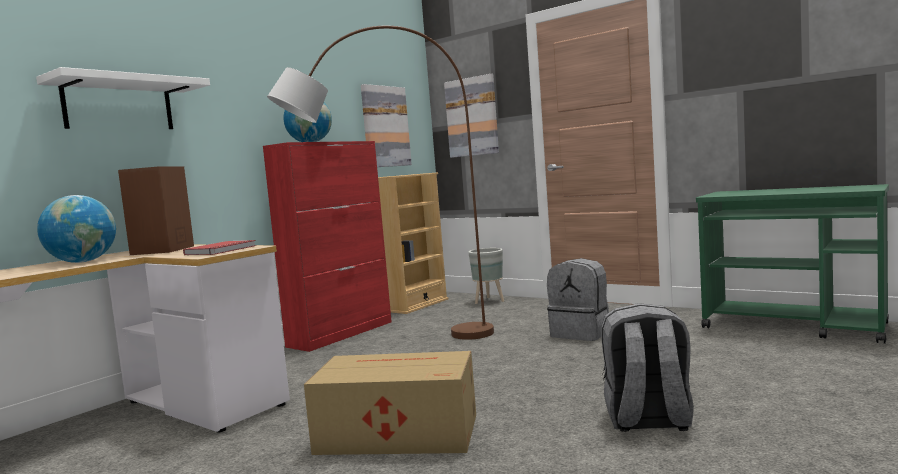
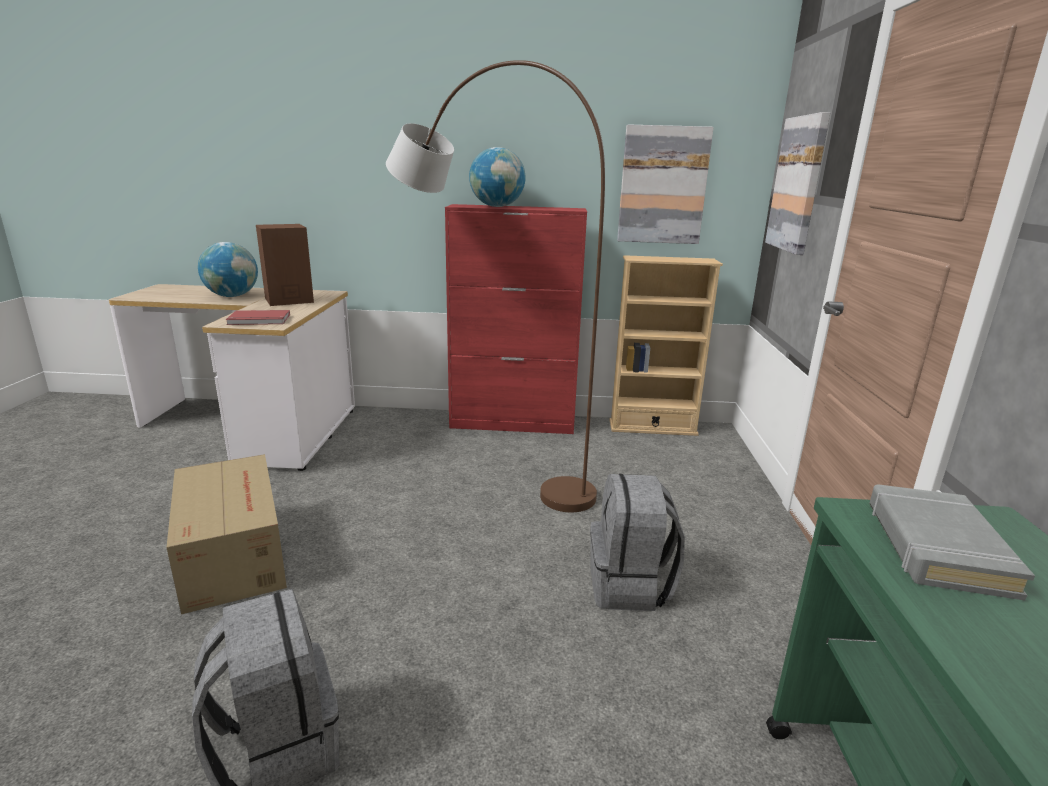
camera: 55 degrees right, 15 degrees up
white shelf [36,67,210,129] -> none
grey planter [468,248,504,304] -> none
none -> grey book [869,484,1035,600]

